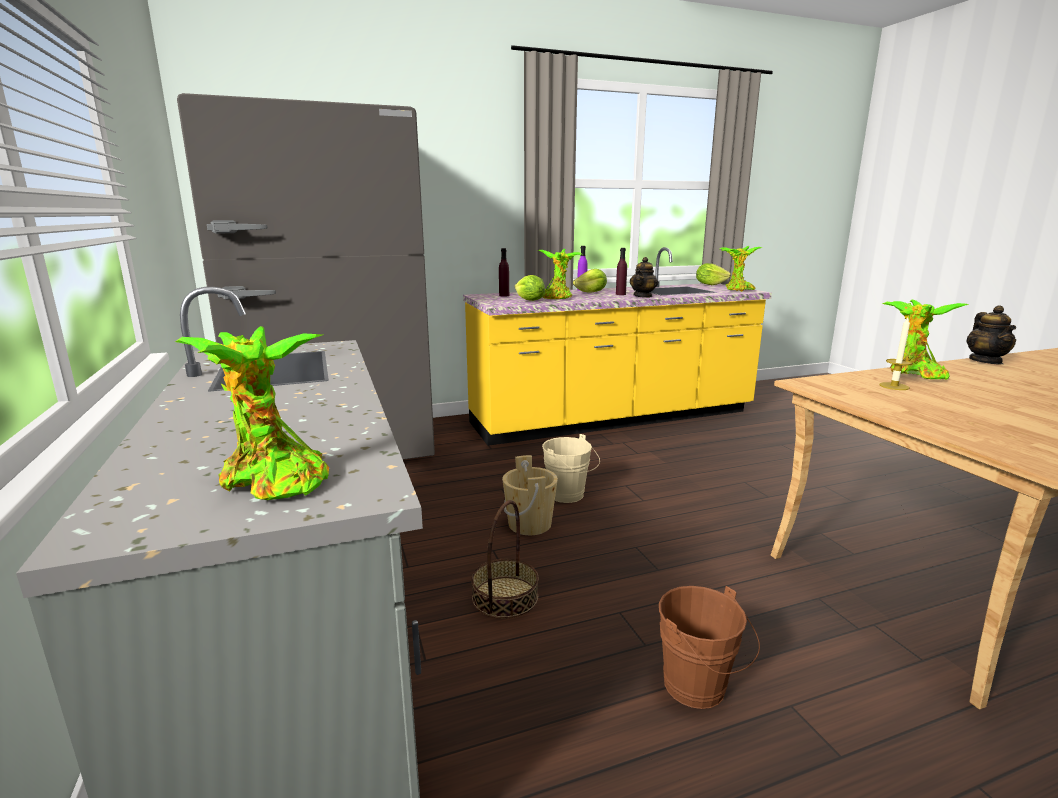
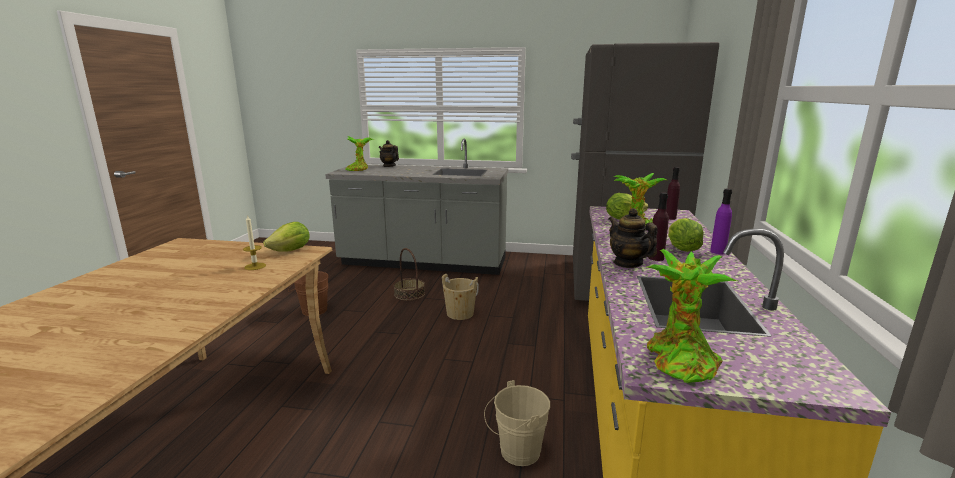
camera: 120 degrees right, 0 degrees up
beige bucket [542,434,600,503] -> beige bucket moved to [484,380,550,466]
lettuce [696,263,731,285] -> lettuce moved to [263,222,310,252]
potted plant [882,300,969,380] -> none
teapot [966,305,1016,365] -> teapot moved to [379,140,399,167]

